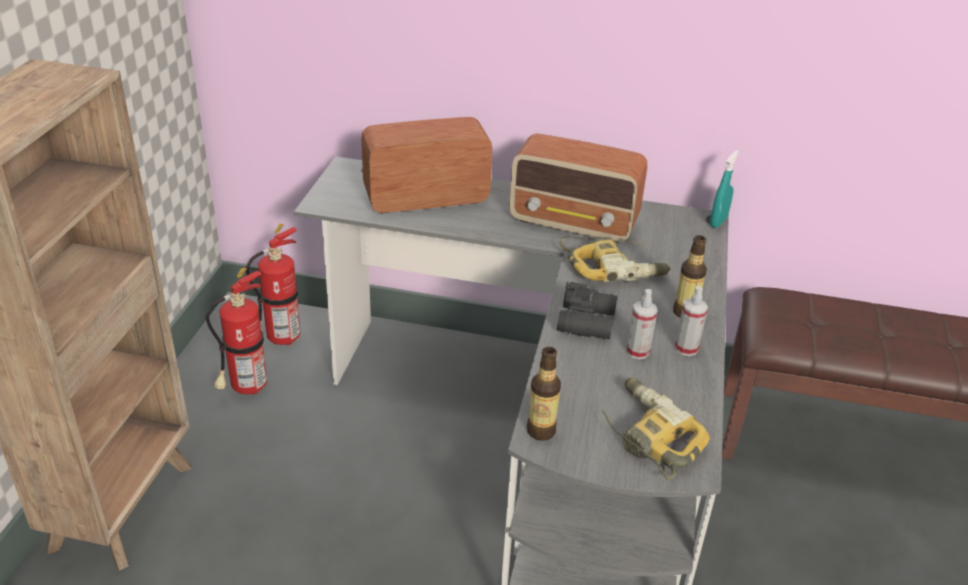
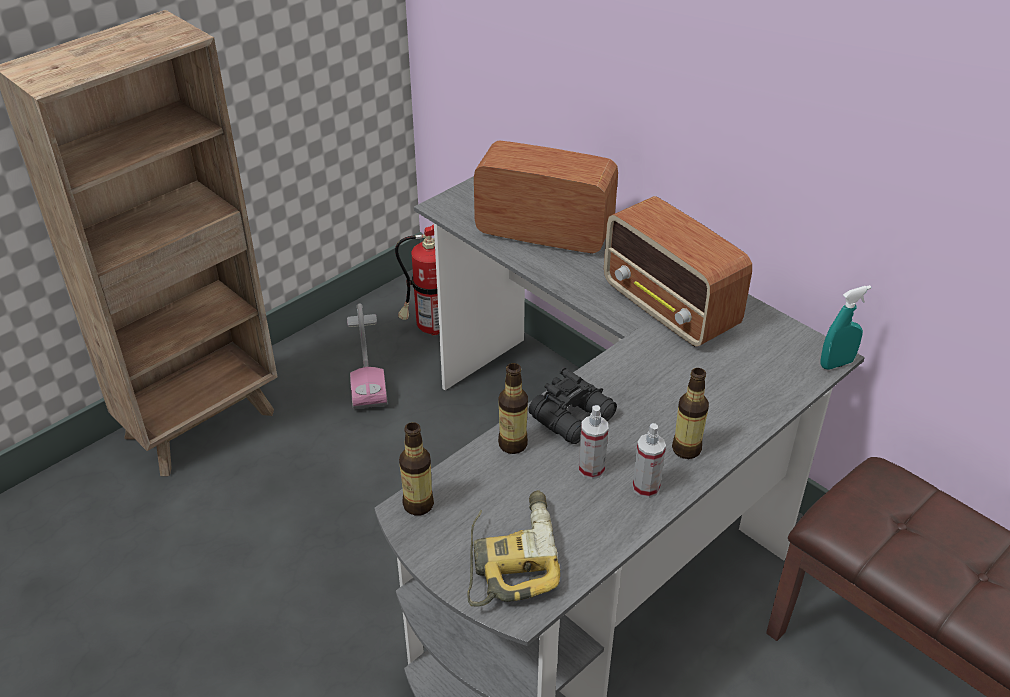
camera: 35 degrees right, 5 degrees up
fire extinguisher [206,268,267,395] -> vacuum cleaner [347,303,388,409]
power drill [560,236,671,282] -> none
none -> bottle [498,363,528,454]

